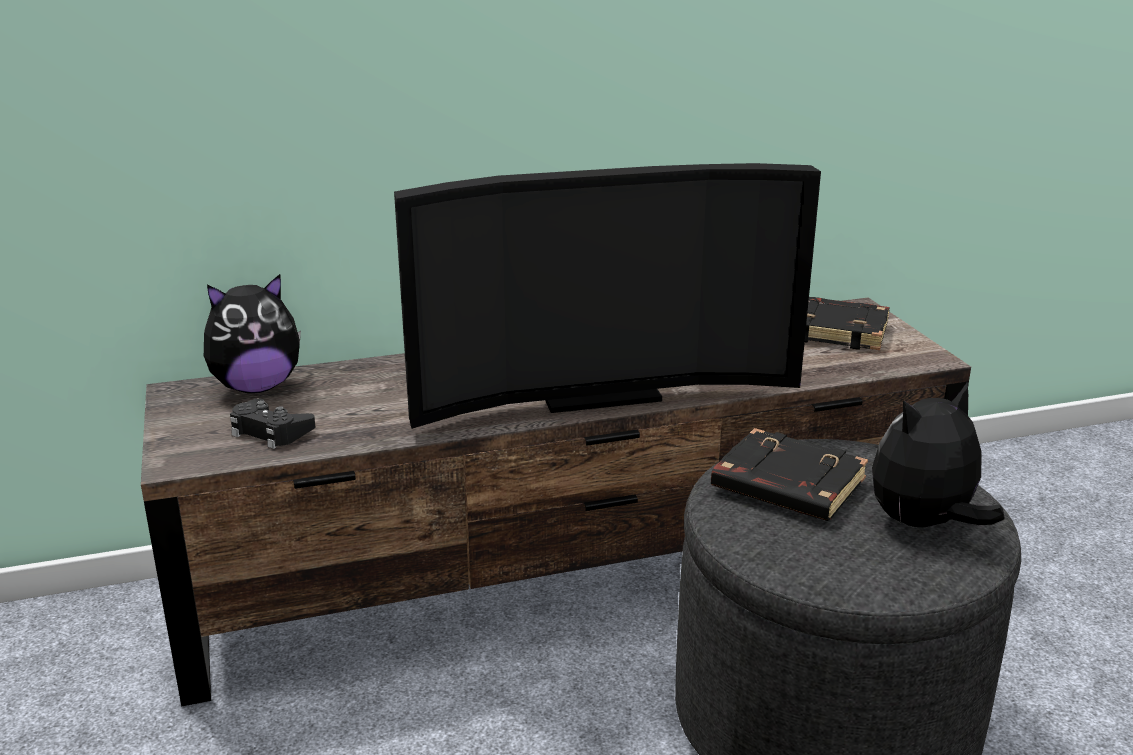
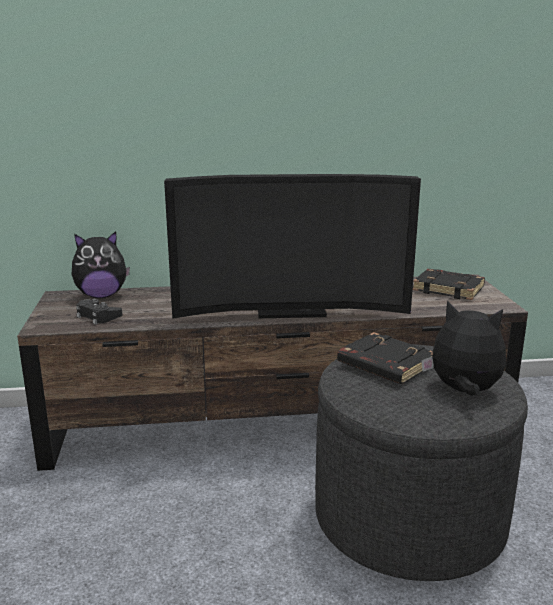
camera: 10 degrees right, 5 degrees down
plush toy [872,382,1005,527] -> plush toy turned 45 degrees clockwise [421,301,506,396]

